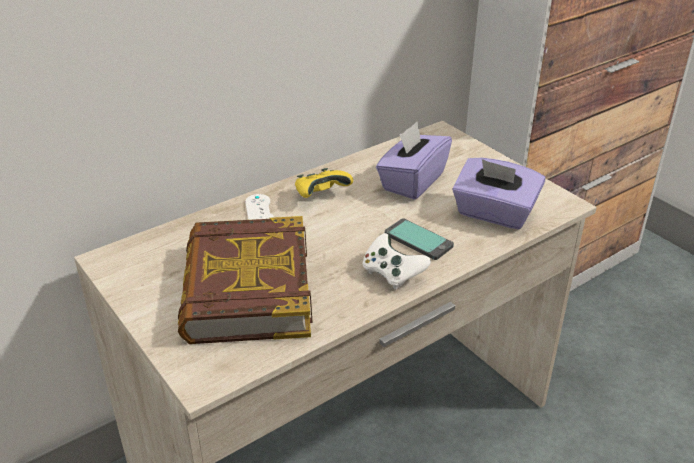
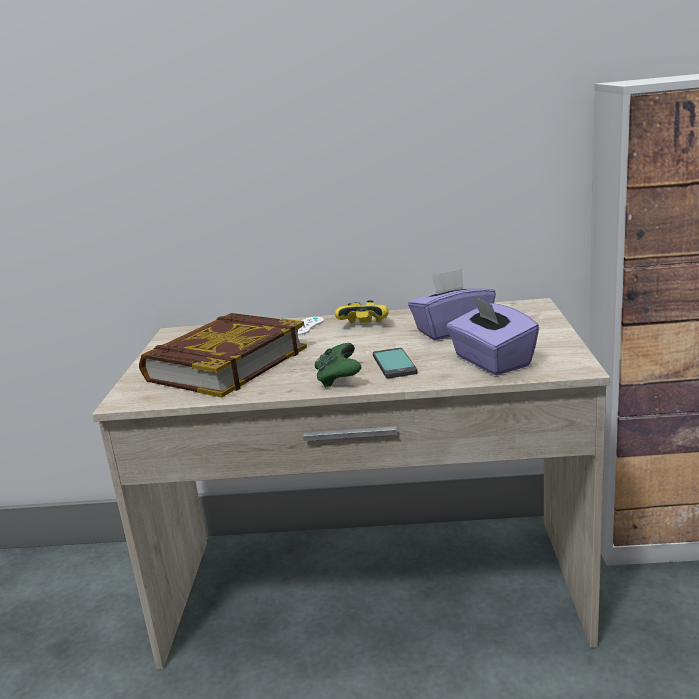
camera: 40 degrees right, 15 degrees down
white game controller [362,233,431,290] -> green game controller [315,343,361,388]

